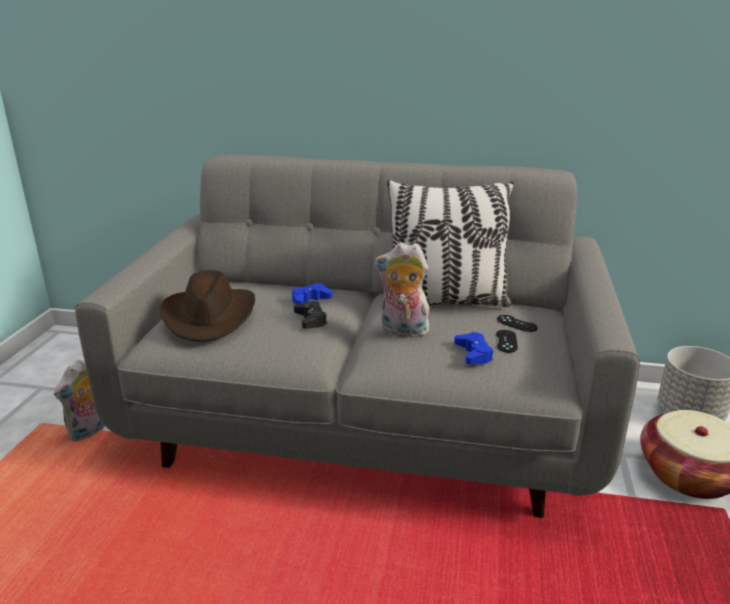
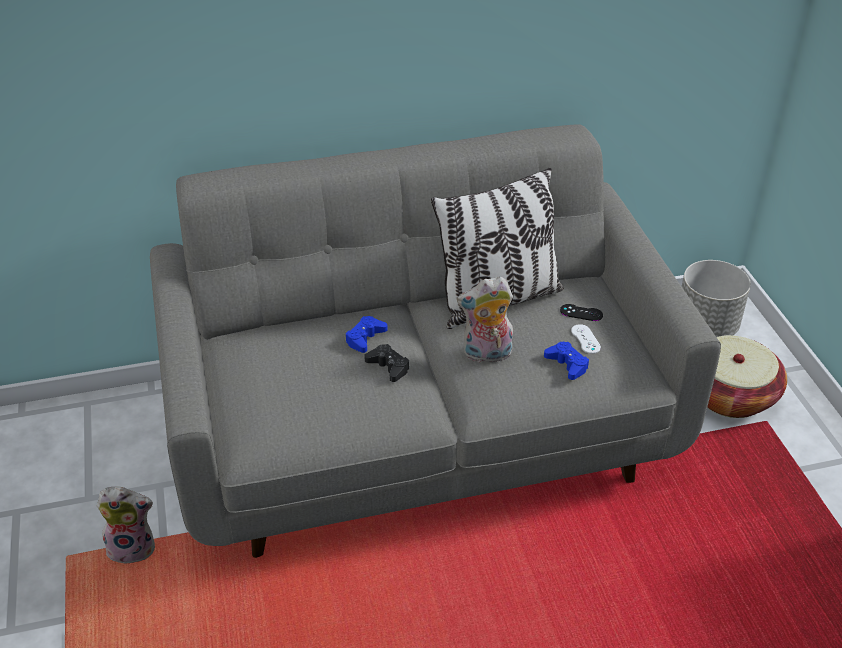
camera: 25 degrees left, 15 degrees up
plush toy [54,360,105,441] -> plush toy turned 90 degrees counterclockwise [97,487,155,563]
brown hat [161,270,255,342] -> none
black game controller [496,330,518,353] -> white game controller [571,324,601,354]

